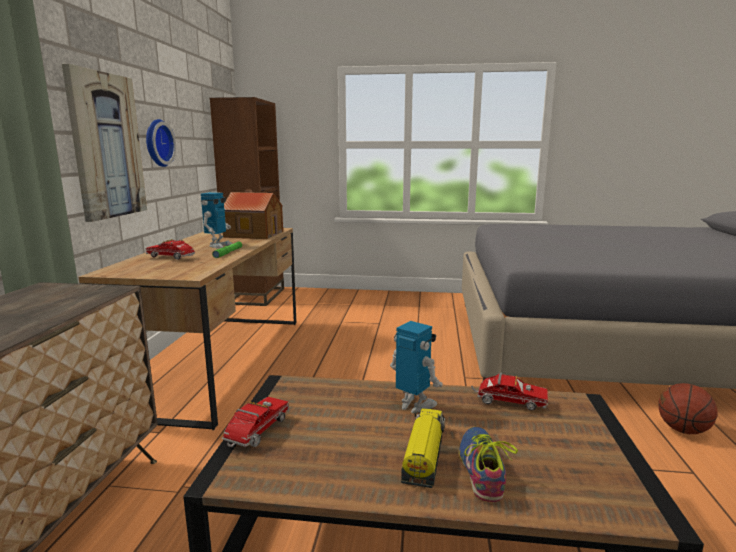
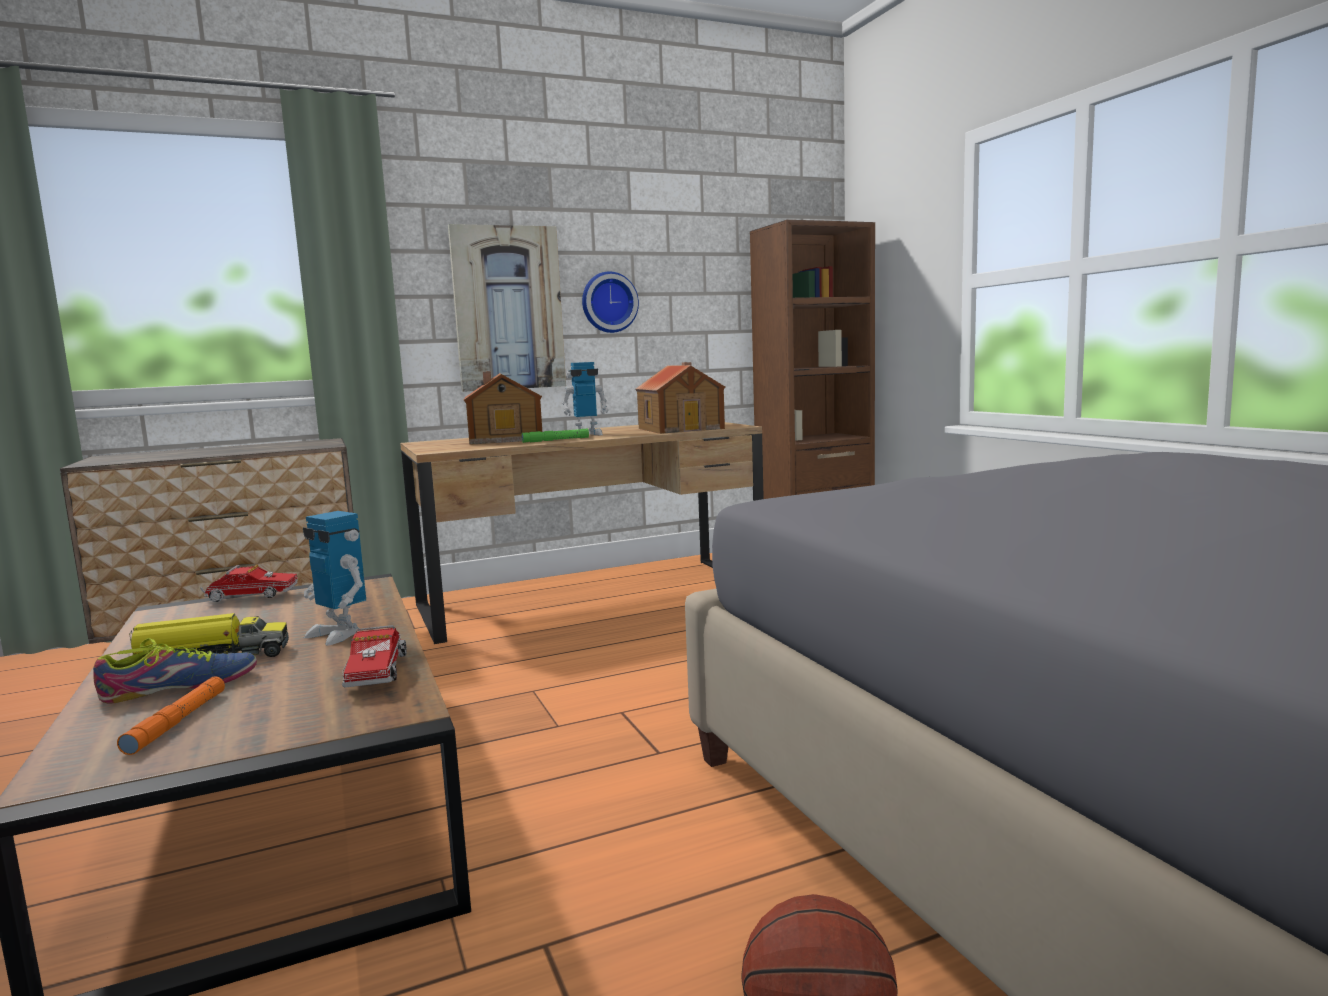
camera: 60 degrees right, 5 degrees down
toy truck [145,239,195,260] -> toy house [464,371,542,445]
toy robot [390,321,442,413] -> toy robot turned 120 degrees clockwise [303,511,366,646]
none -> orange flashlight [117,676,225,755]

